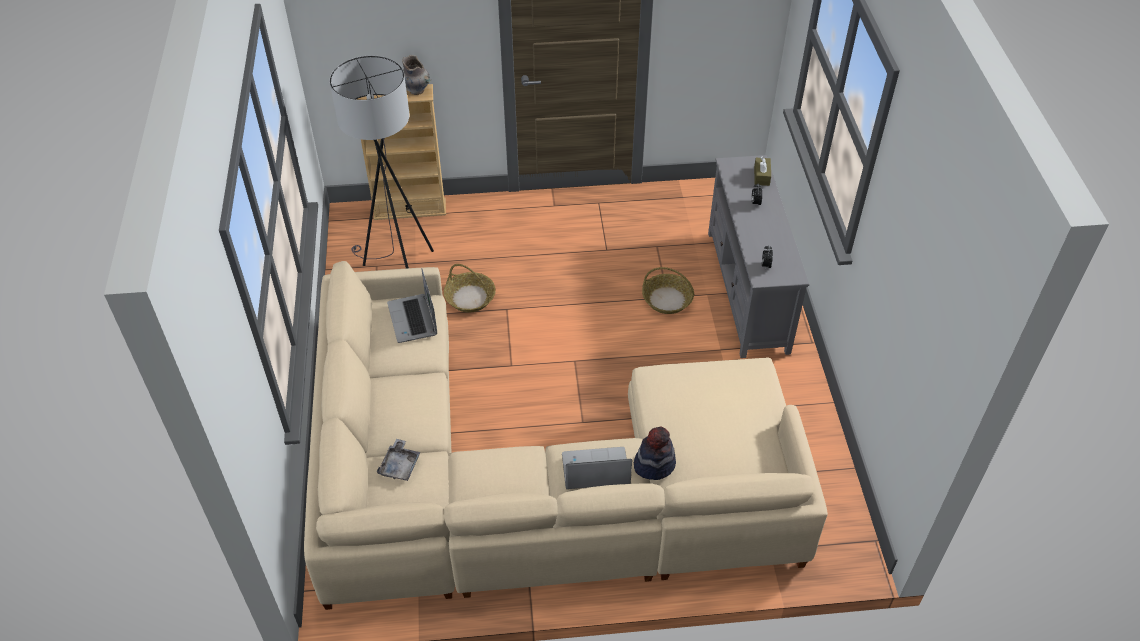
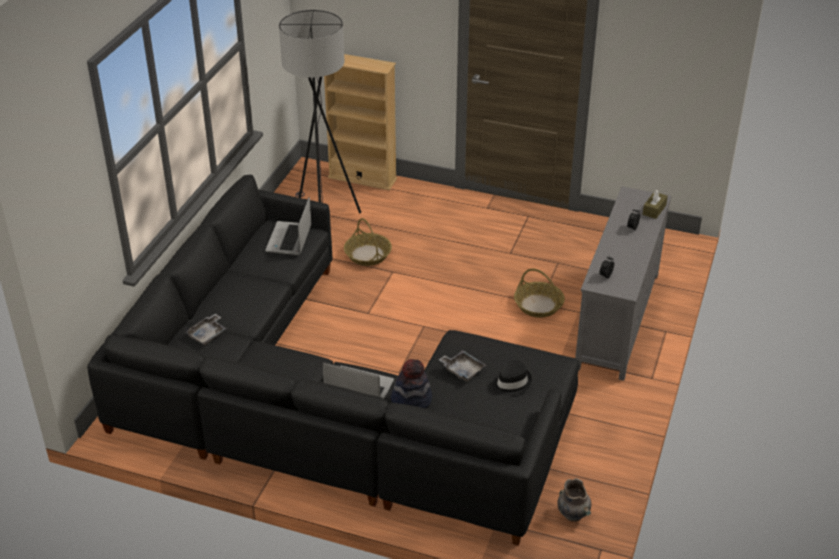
camera: 25 degrees right, 10 degrees down
beige sofa [304,261,828,610] -> black sofa [87,175,579,546]
grey vase [402,55,431,95] -> grey vase moved to [557,478,591,522]
none -> grey tray [439,350,486,382]
none -> black hat [492,360,532,396]

